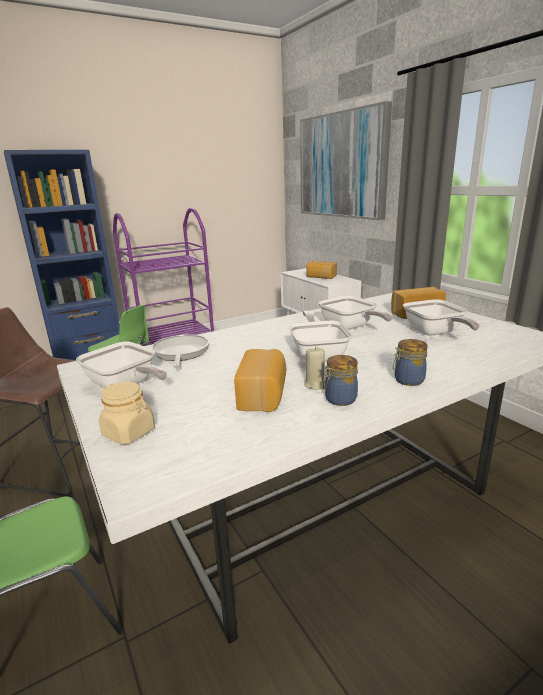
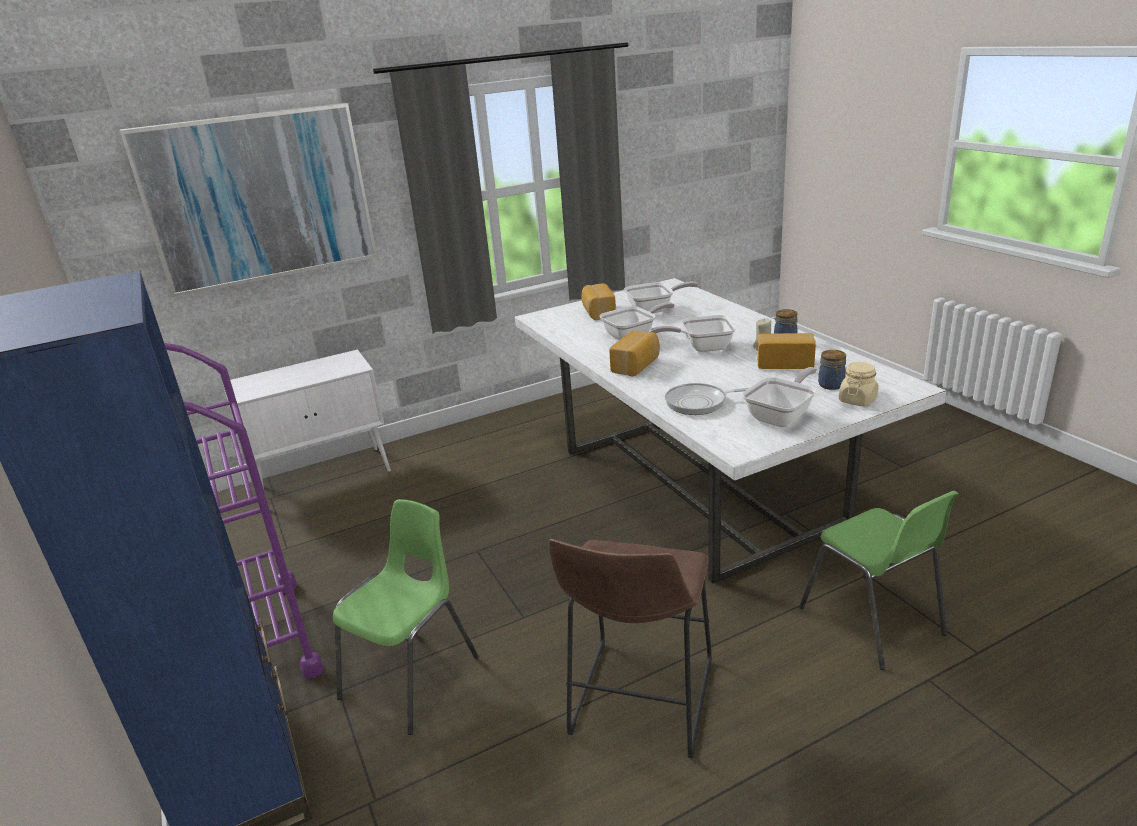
camera: 85 degrees left, 5 degrees up
bread [306,261,337,279] -> bread moved to [609,331,660,376]
jar [393,339,428,386] -> jar moved to [818,350,846,390]

